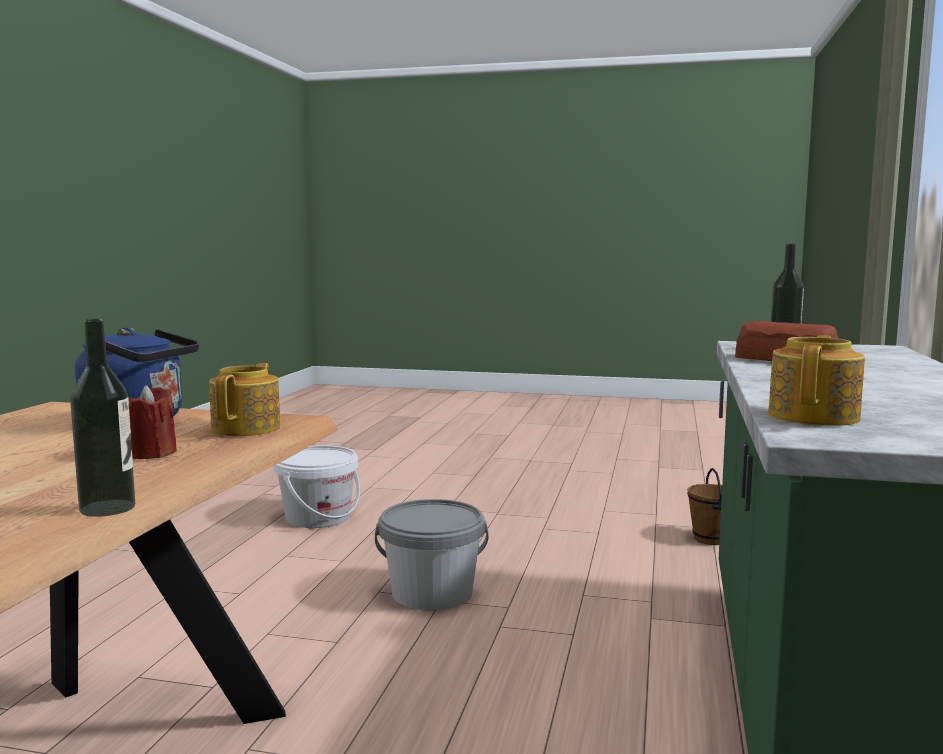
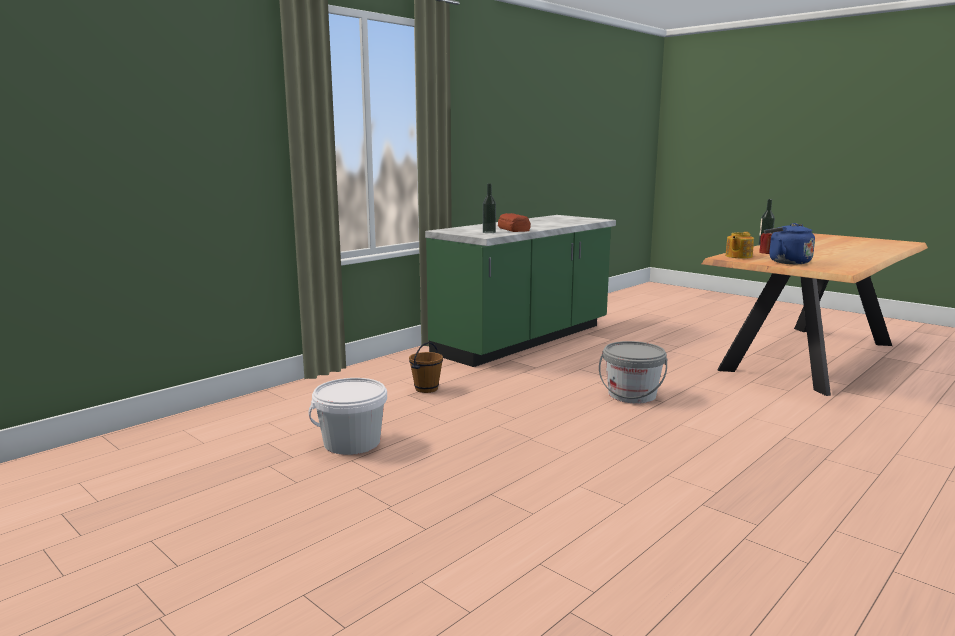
camera: 150 degrees left, 5 degrees up
white bucket [274,445,360,528] -> white bucket moved to [308,378,387,455]
teapot [768,335,865,426] -> none

